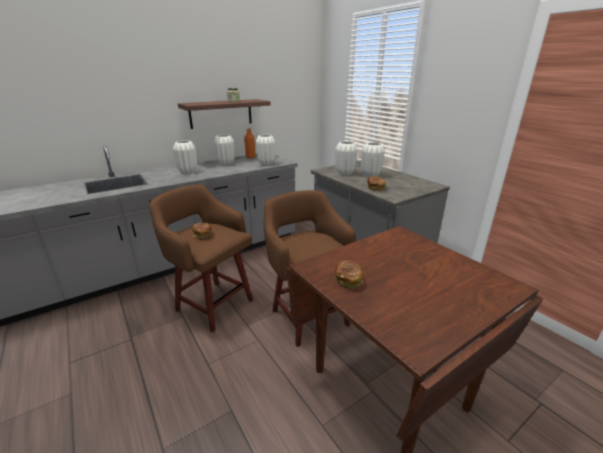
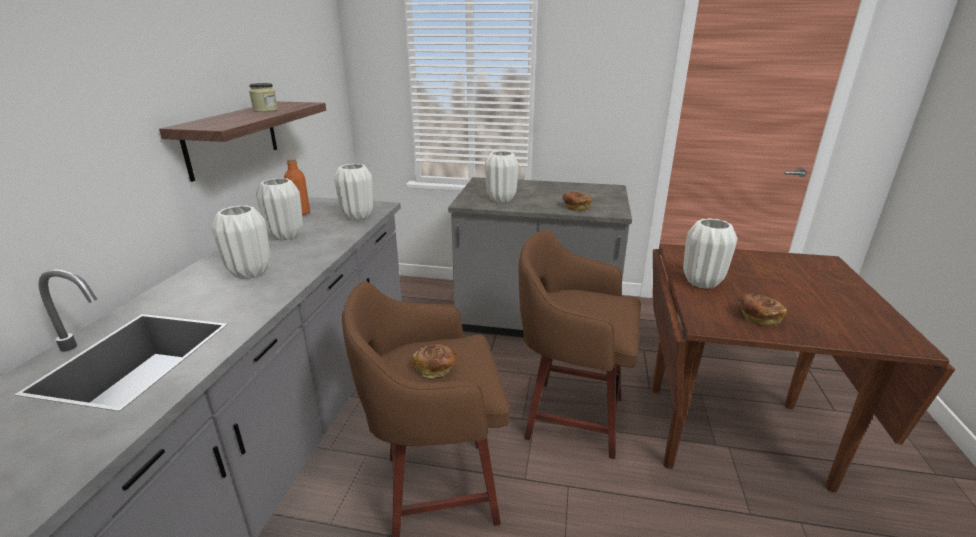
camera: 45 degrees left, 0 degrees up
white vase [361,142,385,177] -> white vase moved to [683,218,738,289]

